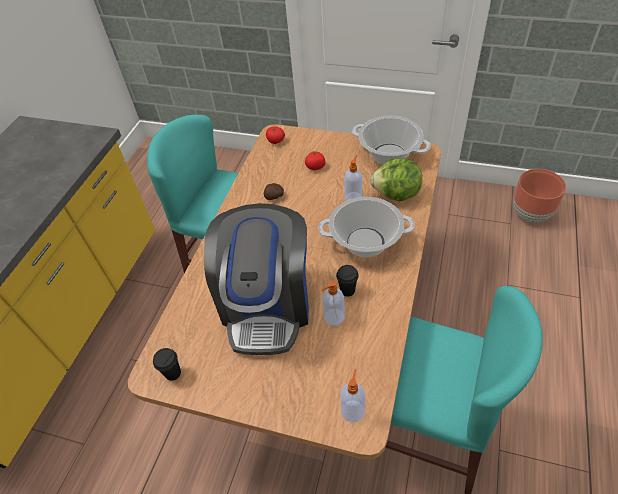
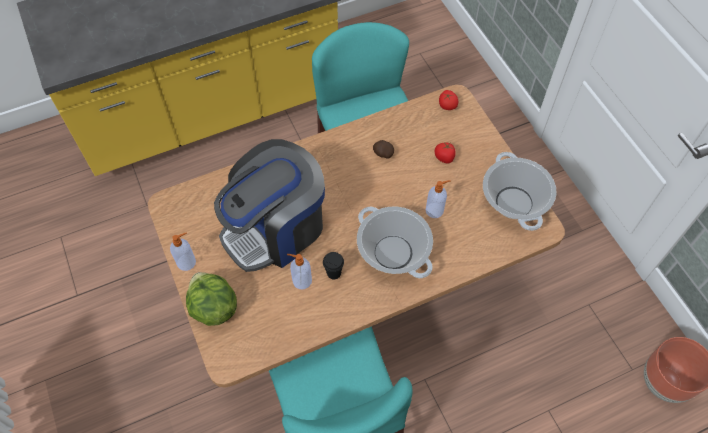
camera: 45 degrees right, 10 degrees up
black cup [153,348,181,381] -> none
soap dispenser [341,369,365,422] -> soap dispenser moved to [170,232,196,271]
lettuce [370,158,422,201] -> lettuce moved to [186,272,237,326]

